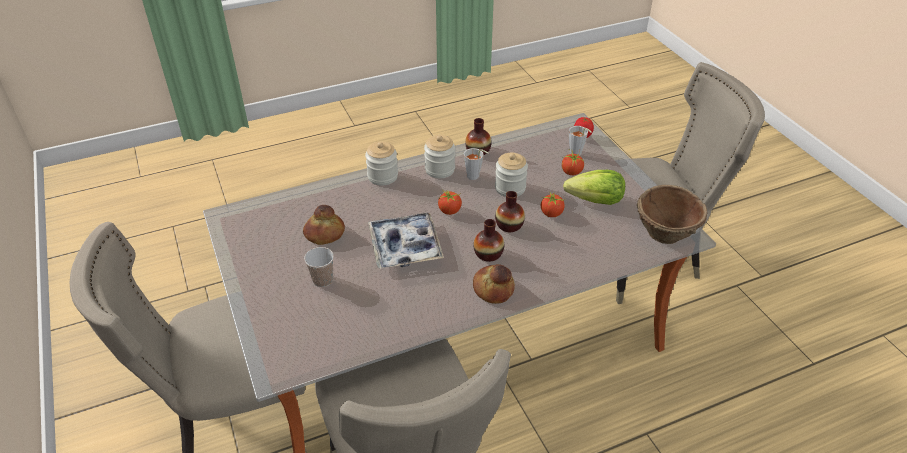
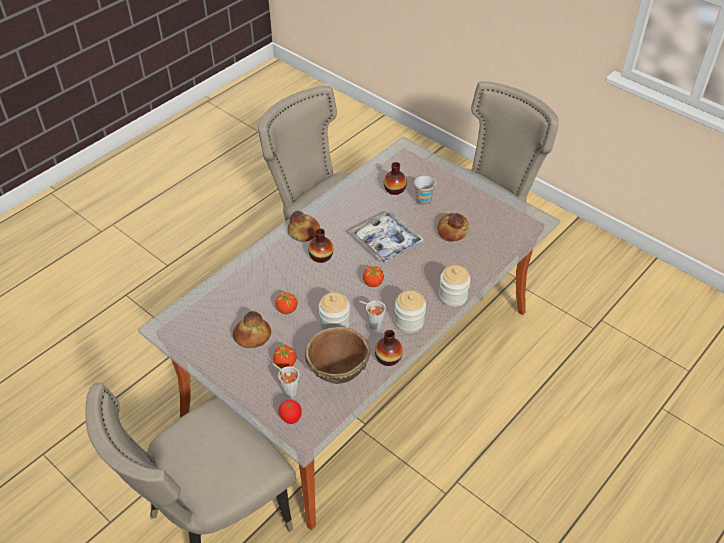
camera: 155 degrees right, 5 degrees up
vase [495,191,525,232] -> vase moved to [384,162,407,195]
lettuce [563,170,625,205] -> bread [233,311,271,348]
brown bowl [637,185,708,244] -> brown bowl moved to [305,327,370,384]

